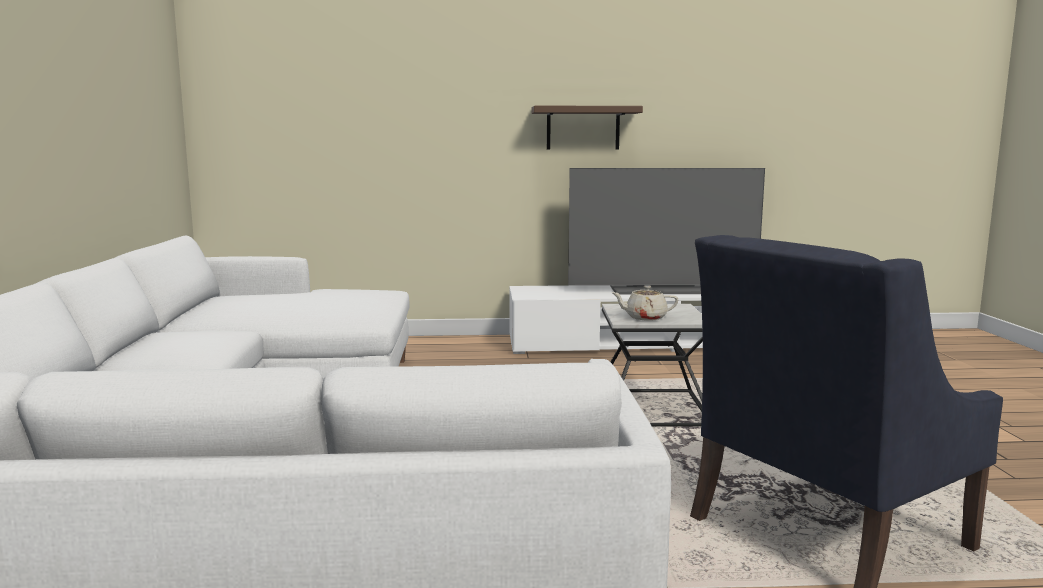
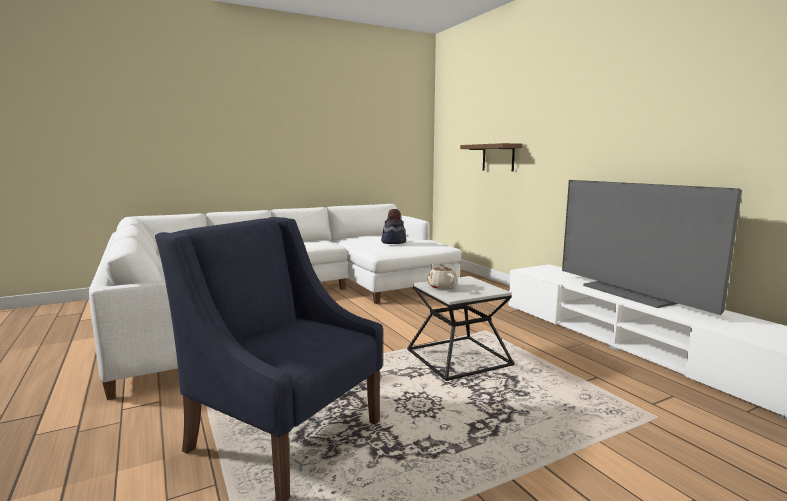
camera: 65 degrees right, 0 degrees up
brown shelf [531,106,643,150] -> brown shelf moved to [460,143,522,172]
none -> hat [381,209,406,244]

